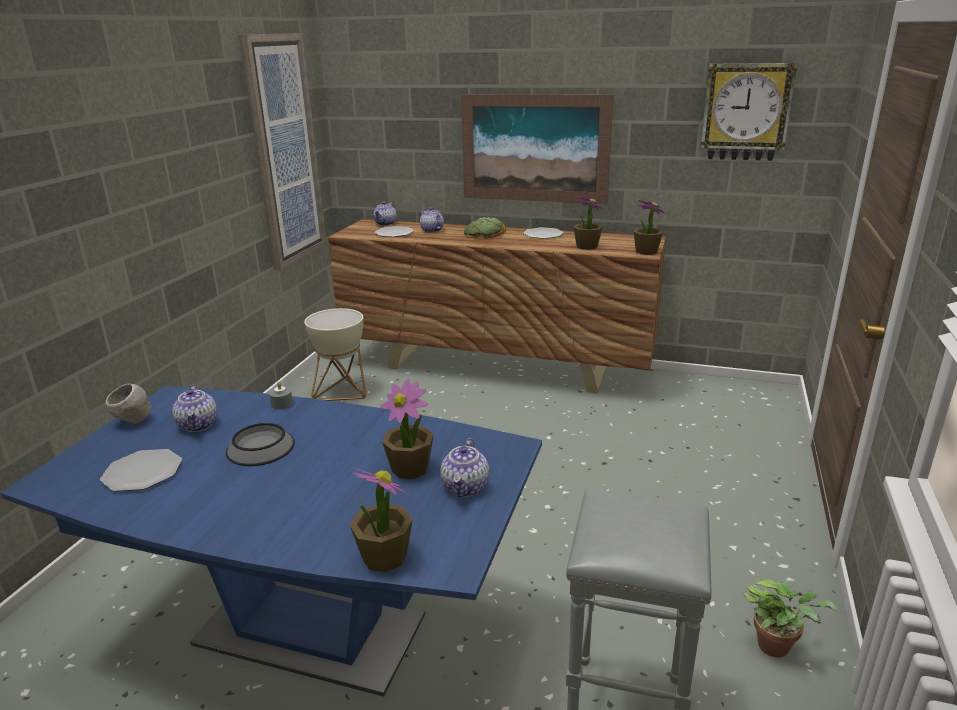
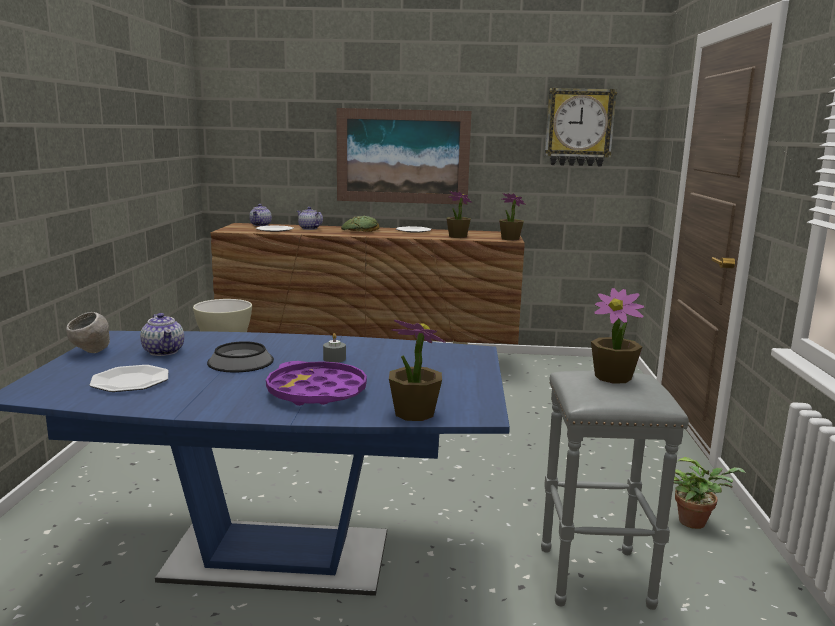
camera: 15 degrees left, 10 degrees down
picture [239,33,327,270] -> none
grey candle [269,381,293,410] -> grey candle moved to [323,333,346,363]
potted plant [380,379,434,479] -> potted plant moved to [591,288,644,383]
teapot [440,438,489,497] -> none
none -> purple tray [266,361,367,406]

